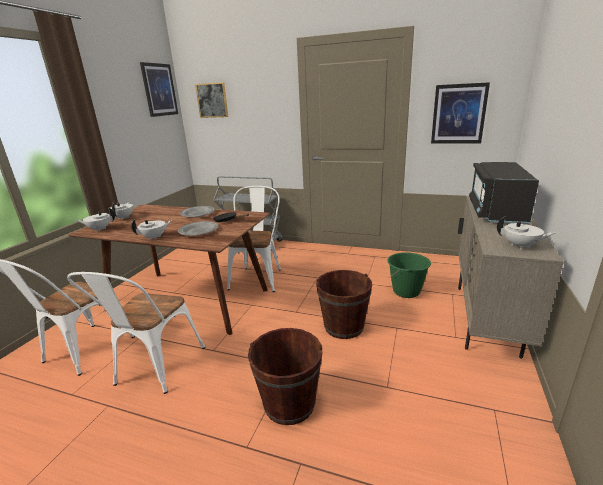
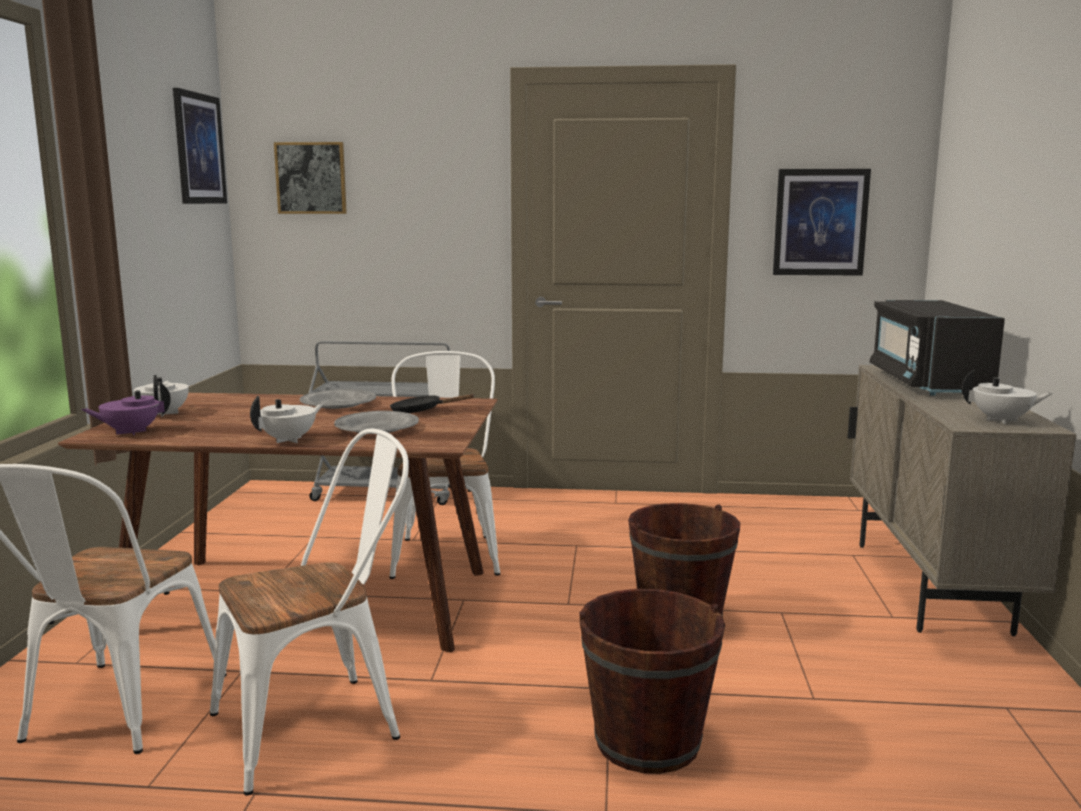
camera: 15 degrees left, 10 degrees down
white chair [67,272,205,394] -> white chair turned 120 degrees counterclockwise [210,429,409,795]
white teapot [76,207,115,231] -> purple teapot [81,382,171,435]
green bucket [387,252,431,298] -> none

